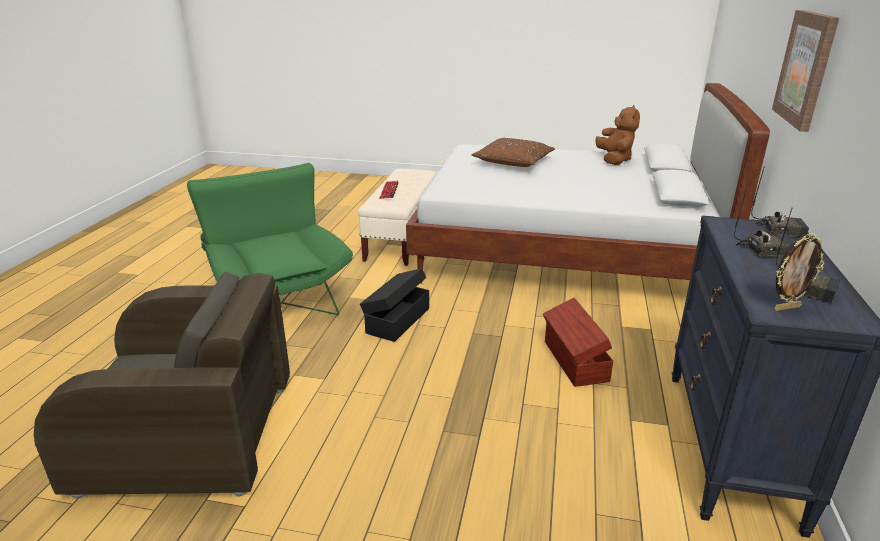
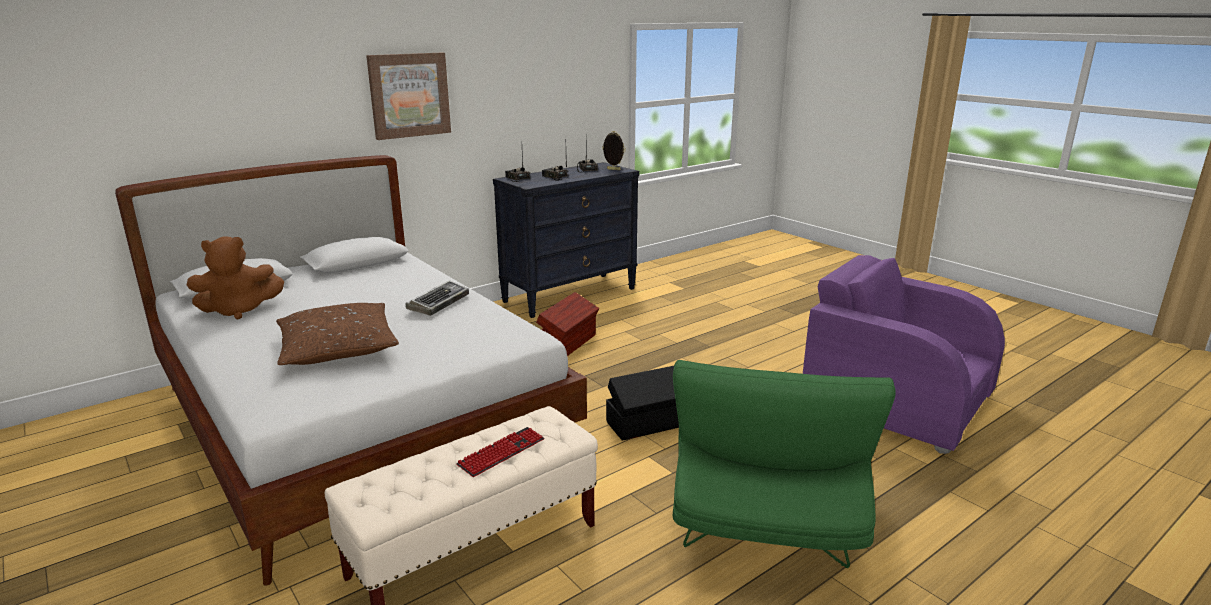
camera: 140 degrees left, 5 degrees down
brown armchair [34,272,290,499] -> purple armchair [803,255,1005,454]
brown plush toy [595,105,640,165] -> brown plush toy turned 150 degrees counterclockwise [187,236,284,320]
none -> keyboard [405,280,469,316]

